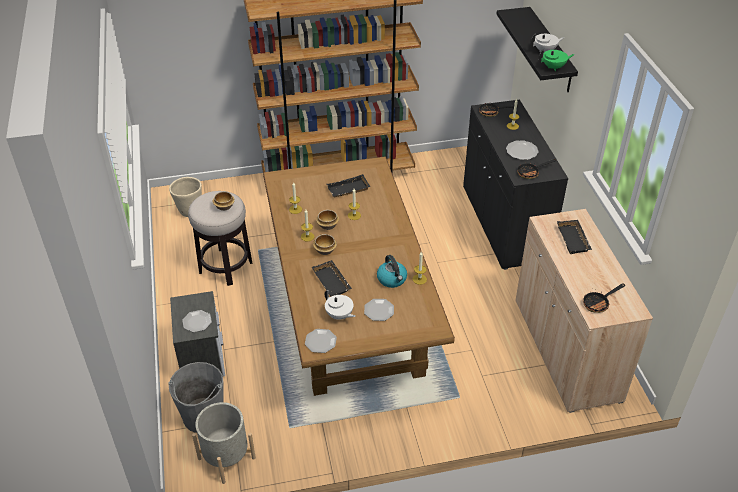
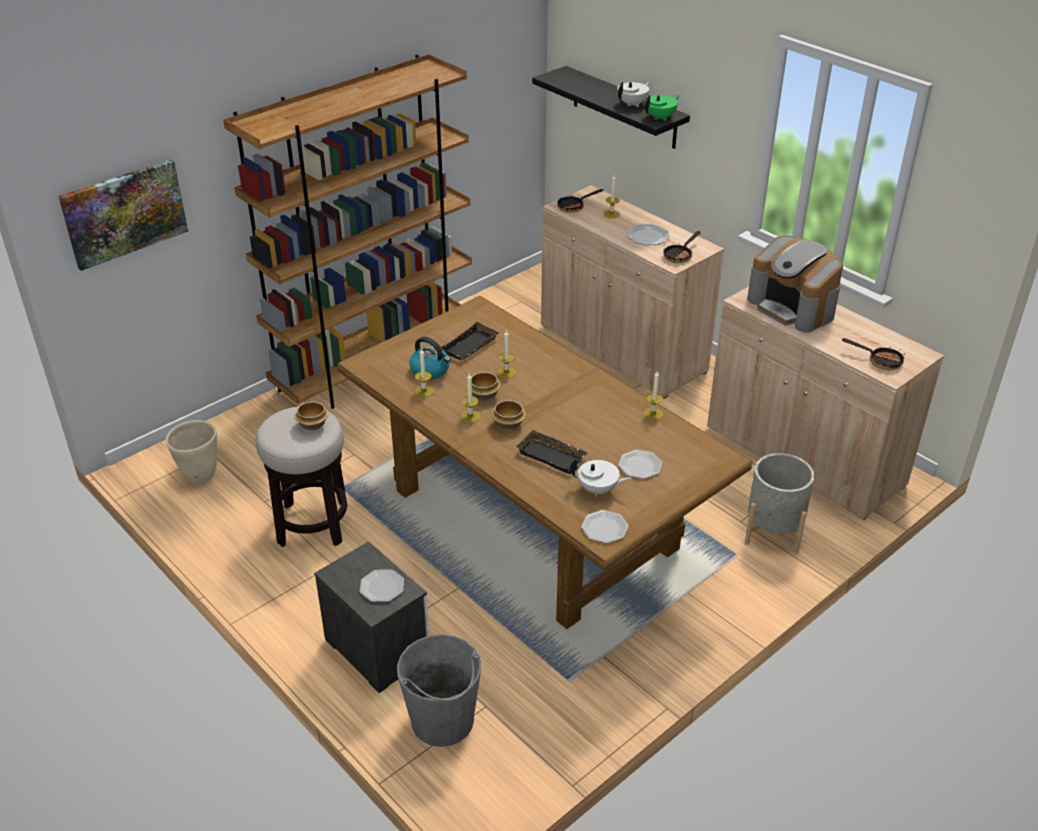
camera: 30 degrees left, 5 degrees down
grey planter [192,402,256,484] -> grey planter moved to [745,453,815,553]
kettle [377,255,407,288] -> kettle moved to [409,337,451,379]
black cabinet [463,100,568,270] -> beige cabinet [541,185,724,399]
black tray [557,220,592,254] -> coffee machine [747,236,843,333]
frying pan [583,284,625,313] -> frying pan turned 90 degrees counterclockwise [842,338,905,370]
none -> picture [58,159,188,271]

